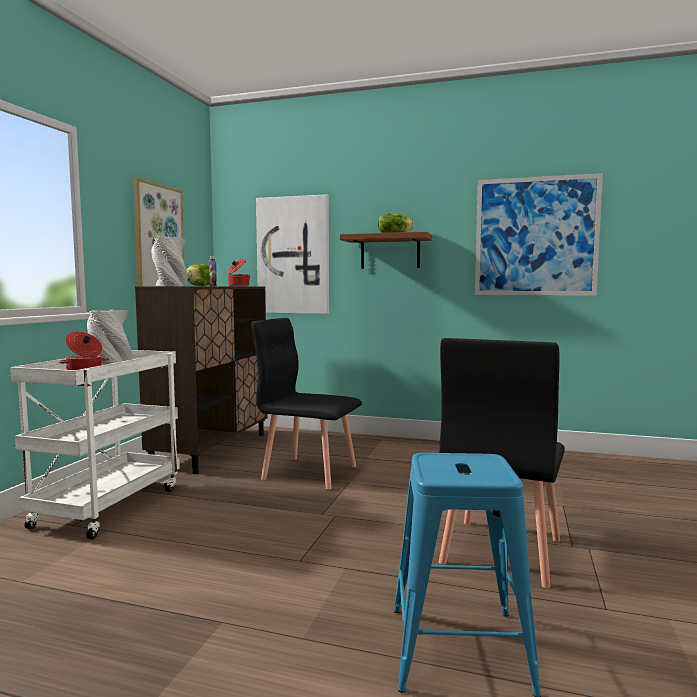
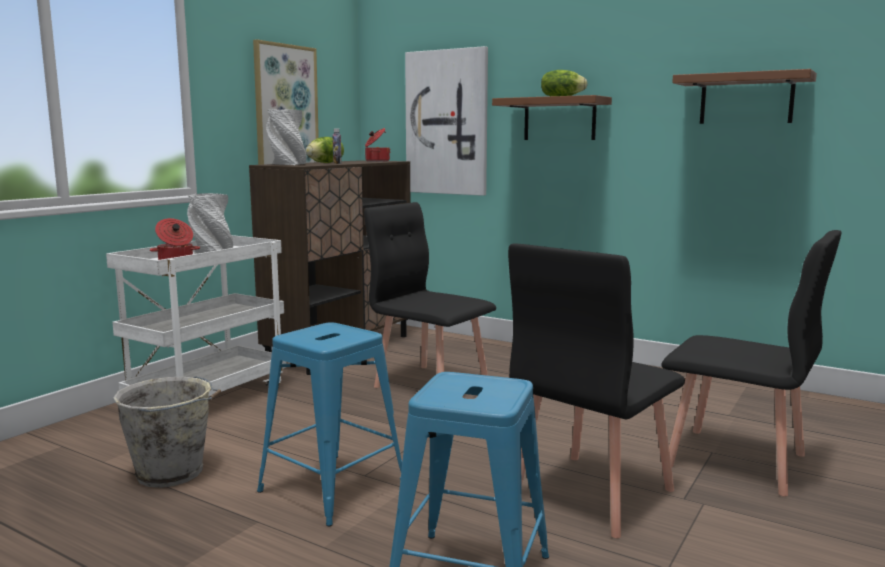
camera: 15 degrees right, 5 degrees up
picture [475,173,603,296] -> brown shelf [672,69,817,124]
none -> grey bucket [113,376,221,488]
none -> blue stool [257,322,402,526]
none -> black chair [661,230,841,497]

